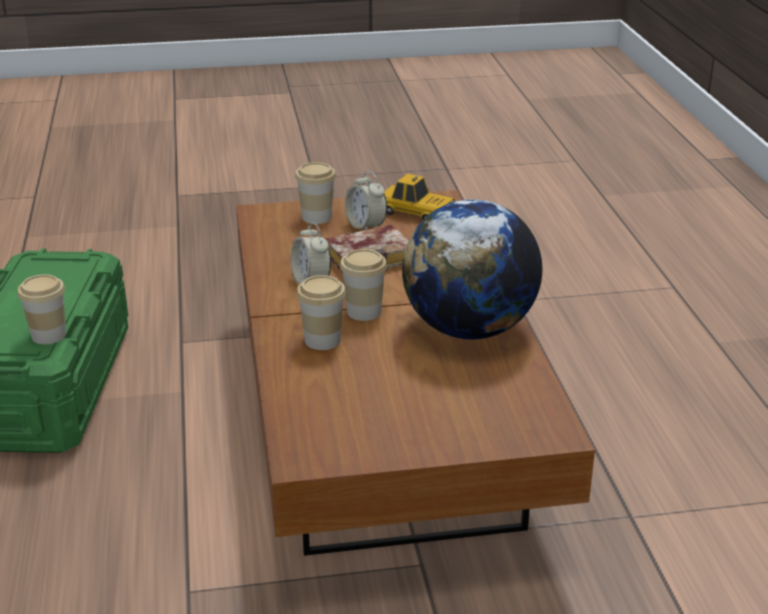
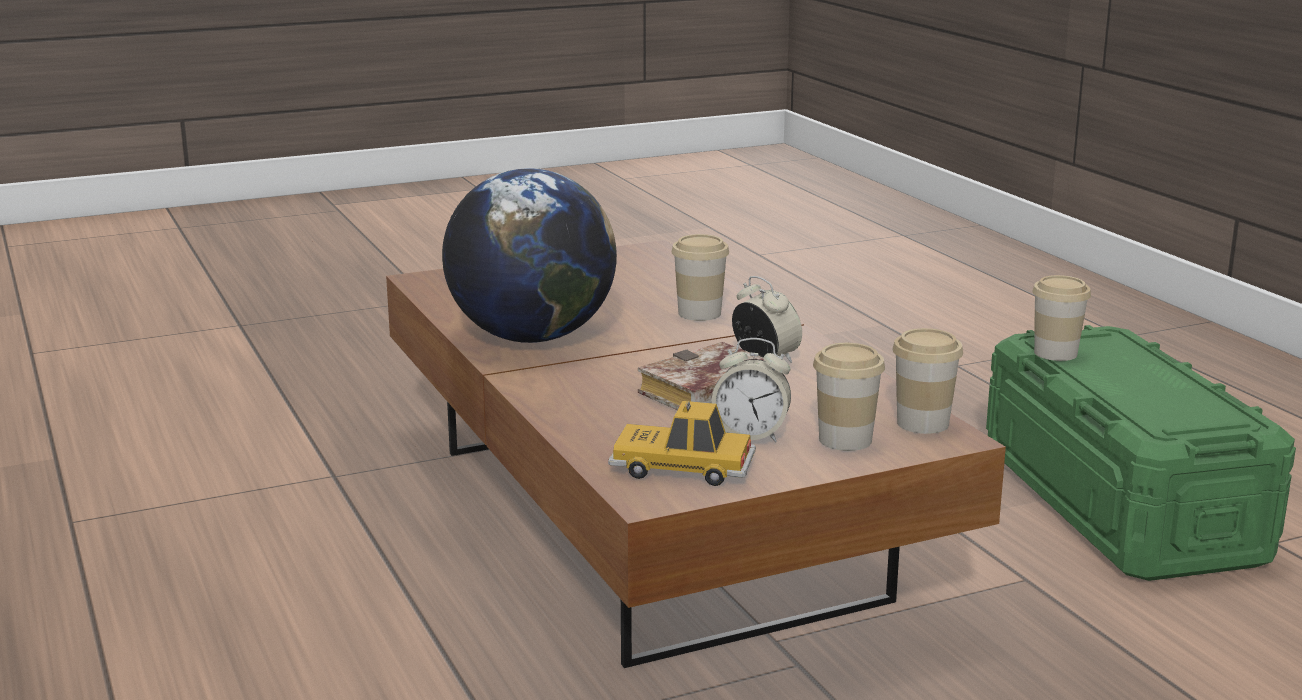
camera: 165 degrees right, 10 degrees down
cup [340,249,387,321] -> cup moved to [893,328,963,434]
alarm clock [345,171,387,230] -> alarm clock turned 150 degrees clockwise [712,338,791,442]

